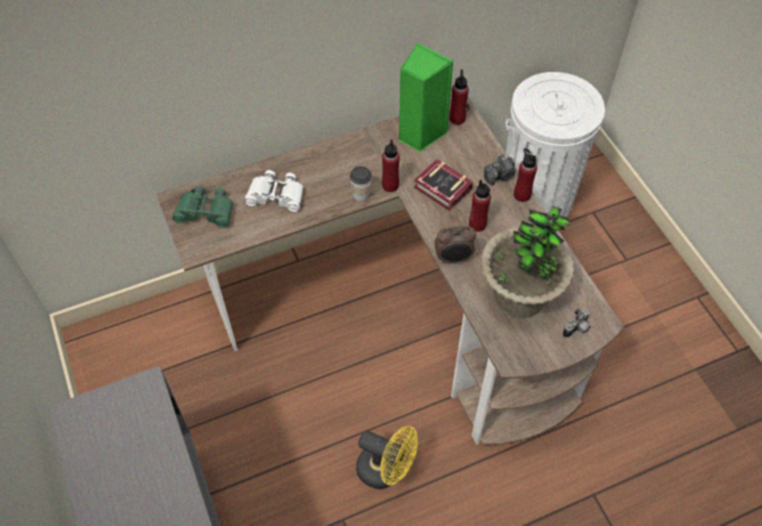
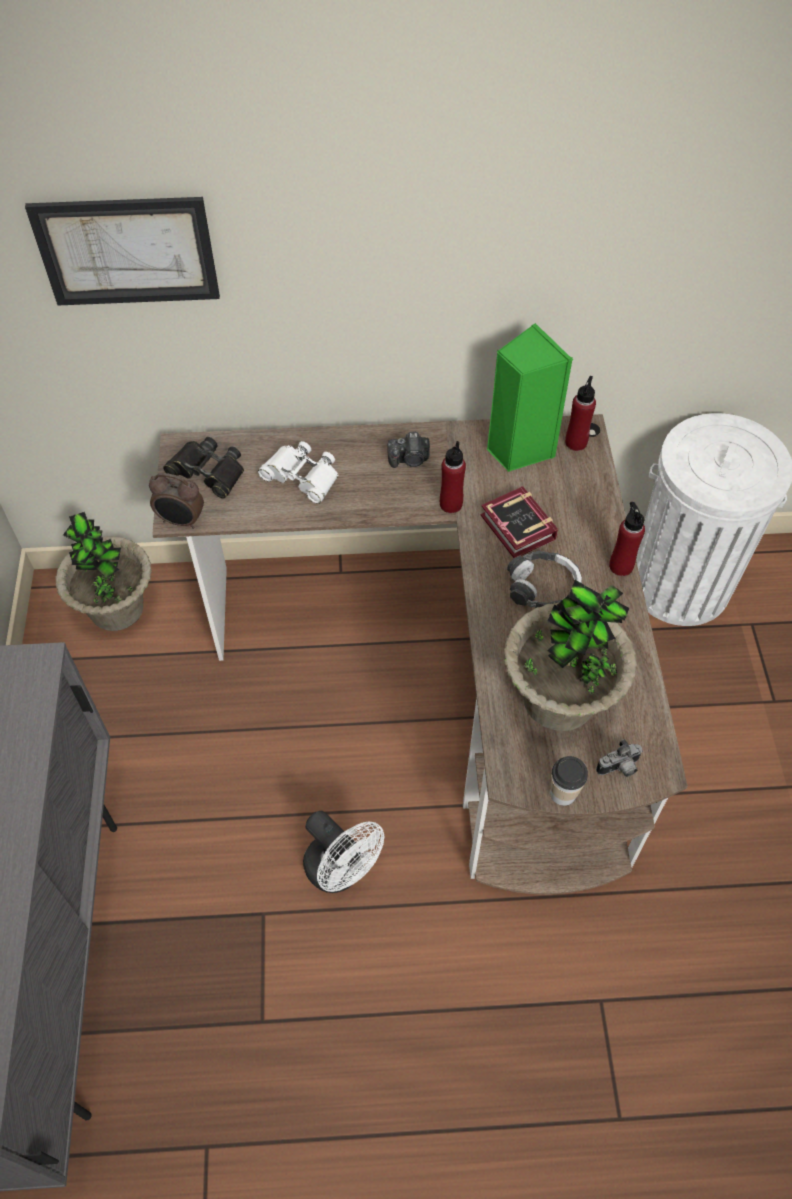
camera: 20 degrees right, 0 degrees up
green binoculars [172,186,233,228] -> black binoculars [163,437,244,499]
cup [350,166,372,201] -> cup moved to [550,756,588,806]
yellow fan [356,426,418,489] -> white fan [303,811,384,893]
alarm clock [435,225,476,264] -> alarm clock moved to [149,473,204,529]
red bottle [469,180,491,232] -> headphones [507,551,582,608]
camera [484,155,516,186] -> camera moved to [388,432,430,468]
none -> picture [25,197,220,305]
none -> potted plant [55,512,152,631]

